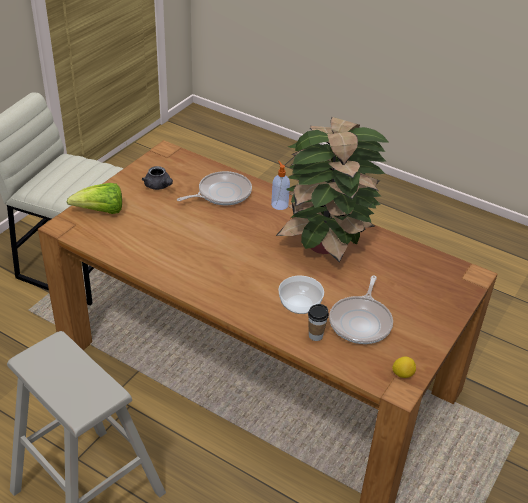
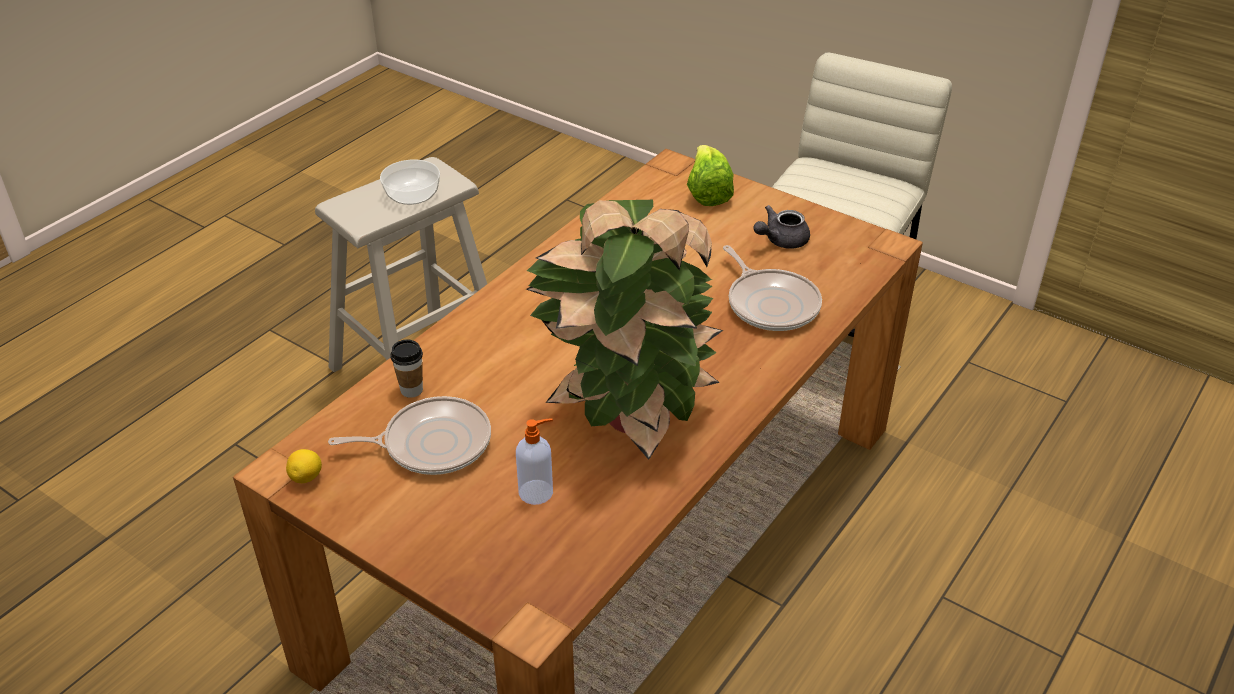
camera: 95 degrees right, 0 degrees up
soap dispenser [271,161,290,210] -> soap dispenser moved to [516,418,553,505]
bowl [278,276,324,314] -> bowl moved to [380,160,440,205]
frying pan [329,275,393,344] -> frying pan turned 150 degrees clockwise [328,396,491,475]

